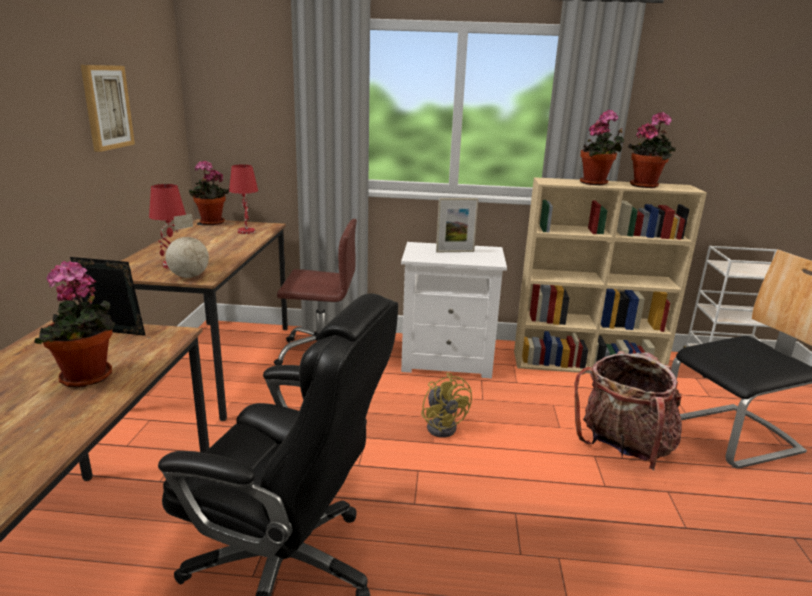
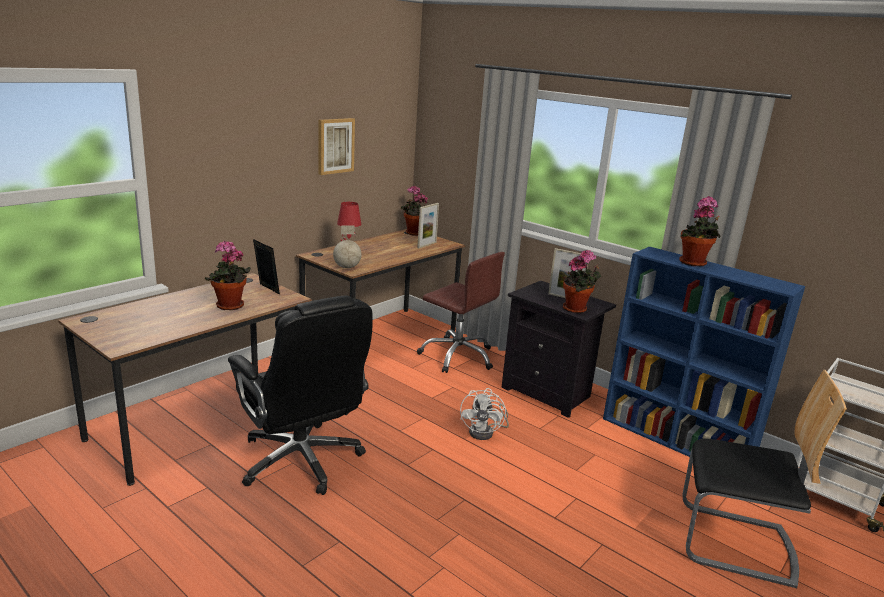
camera: 35 degrees right, 0 degrees up
red table lamp [229,165,258,234] -> picture frame [417,203,439,248]
white nightstand [401,242,507,379] -> black nightstand [502,281,616,418]
yellow fan [421,373,472,437] -> white fan [460,388,509,440]
beige bookcase [514,177,707,373] -> blue bookcase [603,246,805,457]
backpack [575,351,682,471] -> none
potted plant [628,112,676,188] -> potted plant moved to [563,250,601,313]

